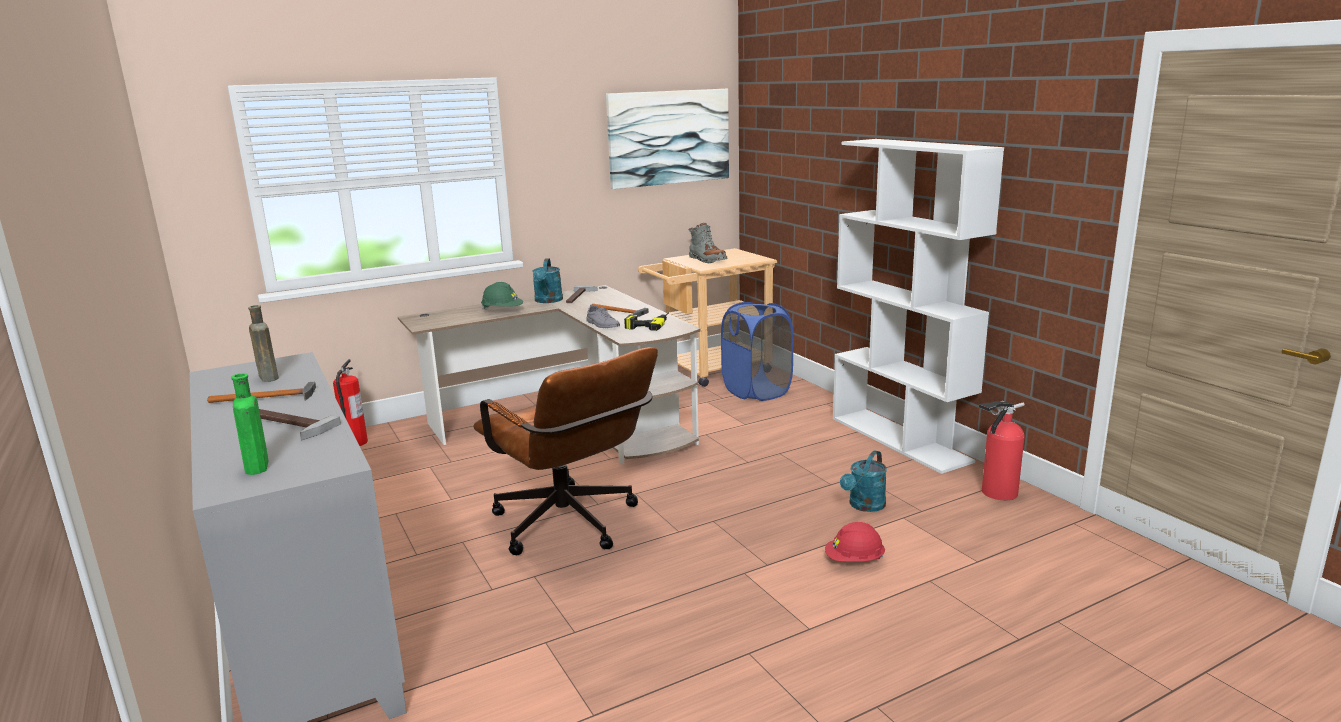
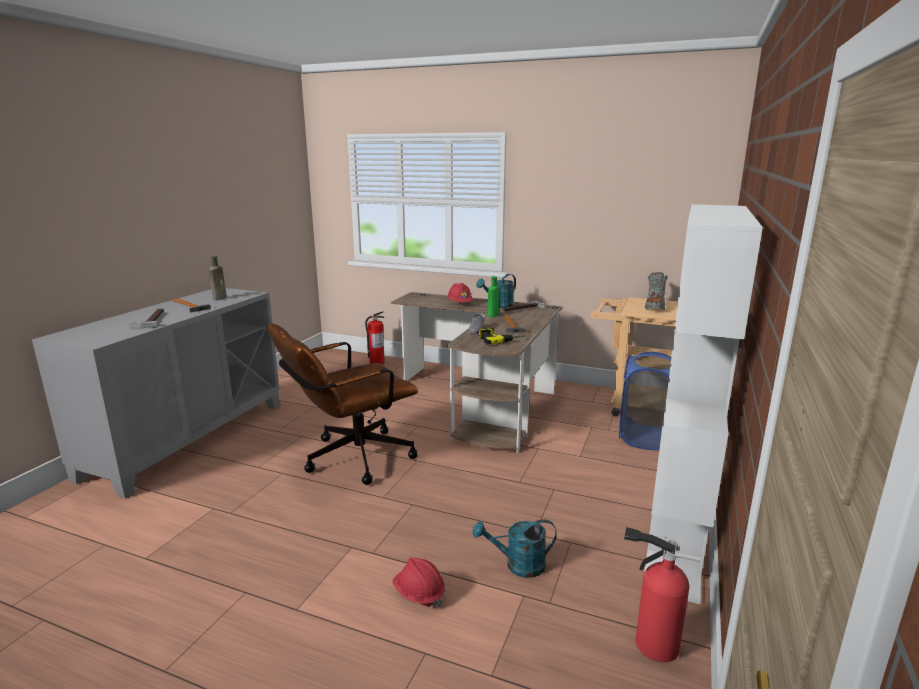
camera: 50 degrees right, 0 degrees up
green bottle [231,373,268,475] -> green bottle moved to [487,276,500,317]
brown office chair [473,347,658,555] -> brown office chair turned 45 degrees clockwise [268,323,418,485]
green hard hat [481,282,523,310] -> red hard hat [447,283,473,302]
picture [606,89,729,189] -> none

